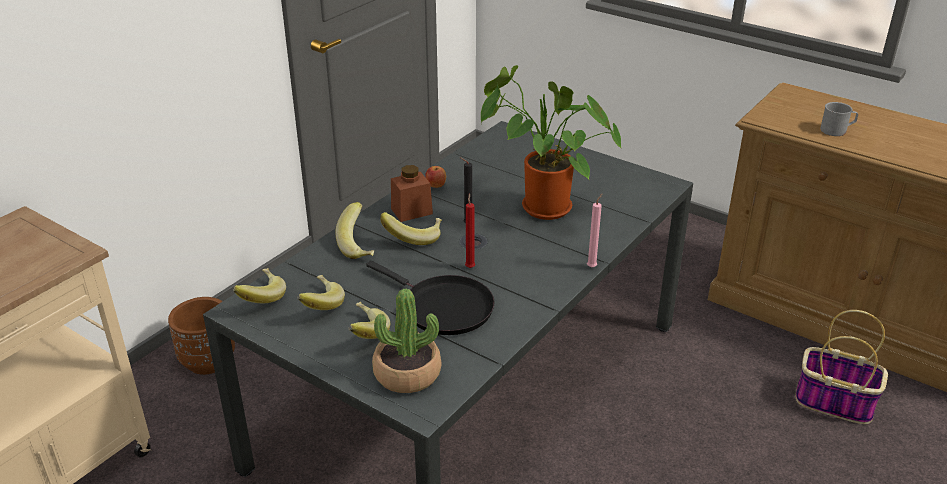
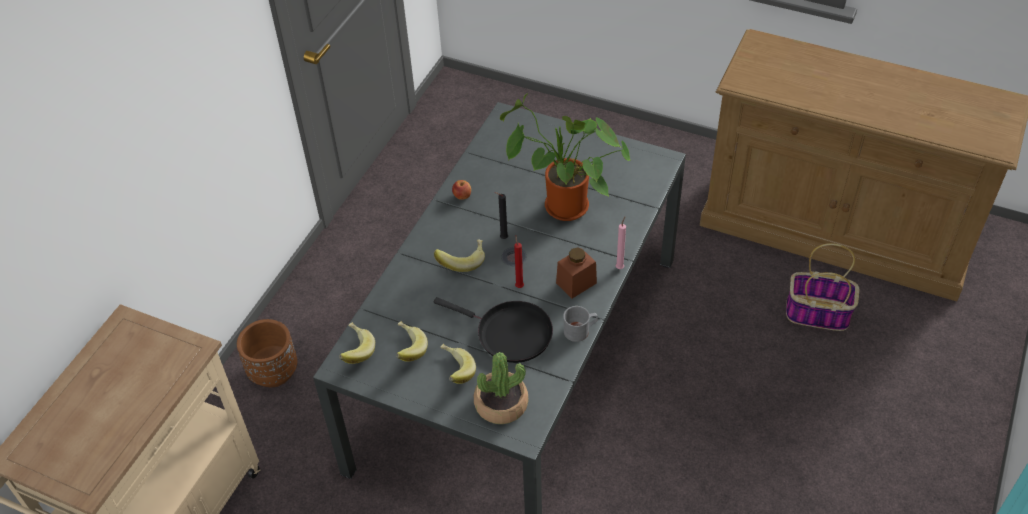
camera: 10 degrees left, 15 degrees up
banana [335,202,374,259] -> none
brown jar [391,165,433,222] -> brown jar moved to [556,248,597,298]
grey mug [820,102,858,136] -> grey mug moved to [563,306,598,342]

